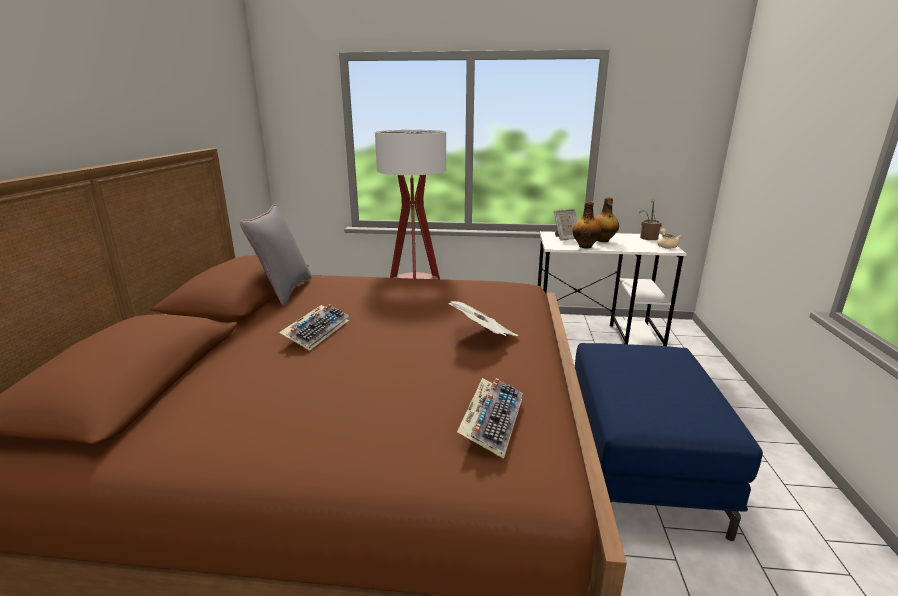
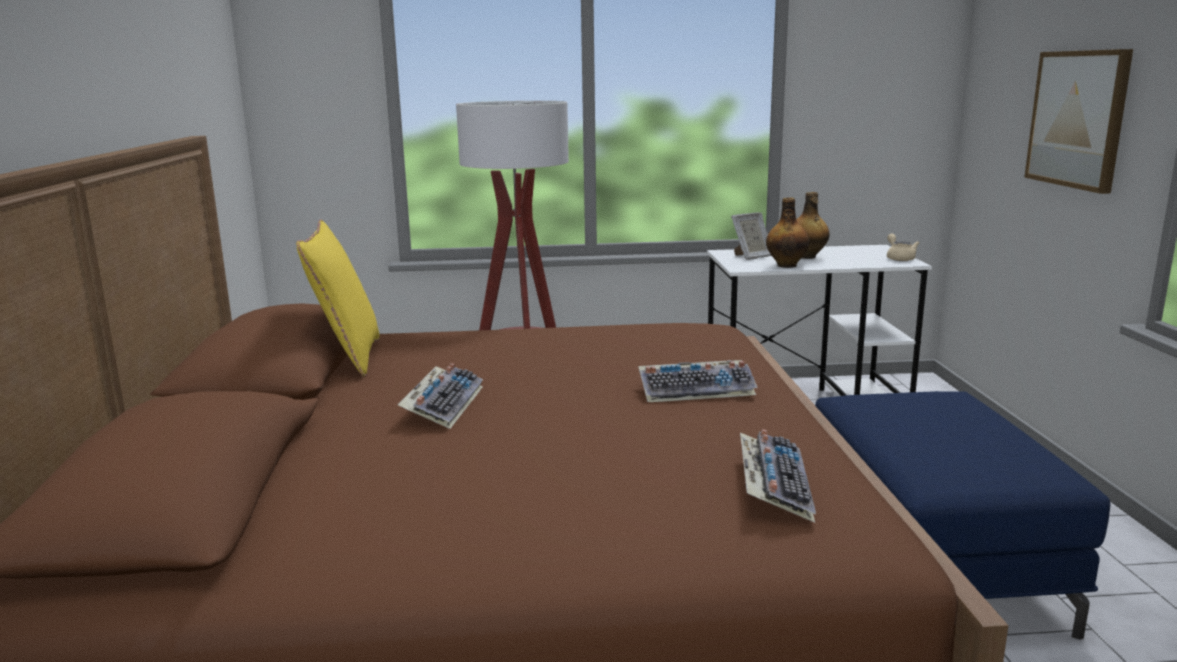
camera: 10 degrees left, 5 degrees down
grey pillow [240,204,312,306] -> yellow pillow [296,219,380,377]
newspaper [448,301,518,336] -> keyboard [638,360,758,402]
potted plant [639,200,662,240] -> none
none -> picture [1024,49,1133,194]

